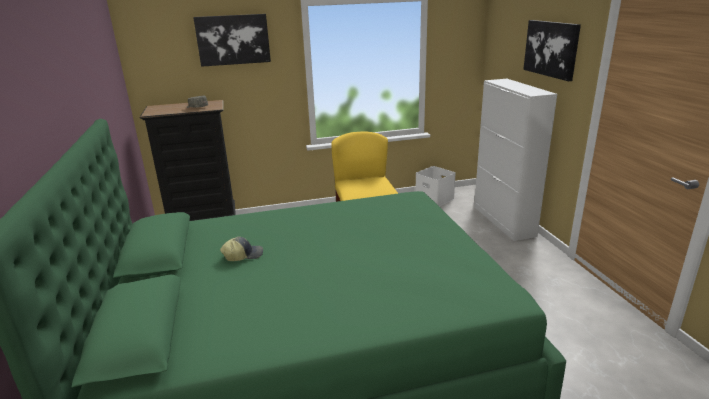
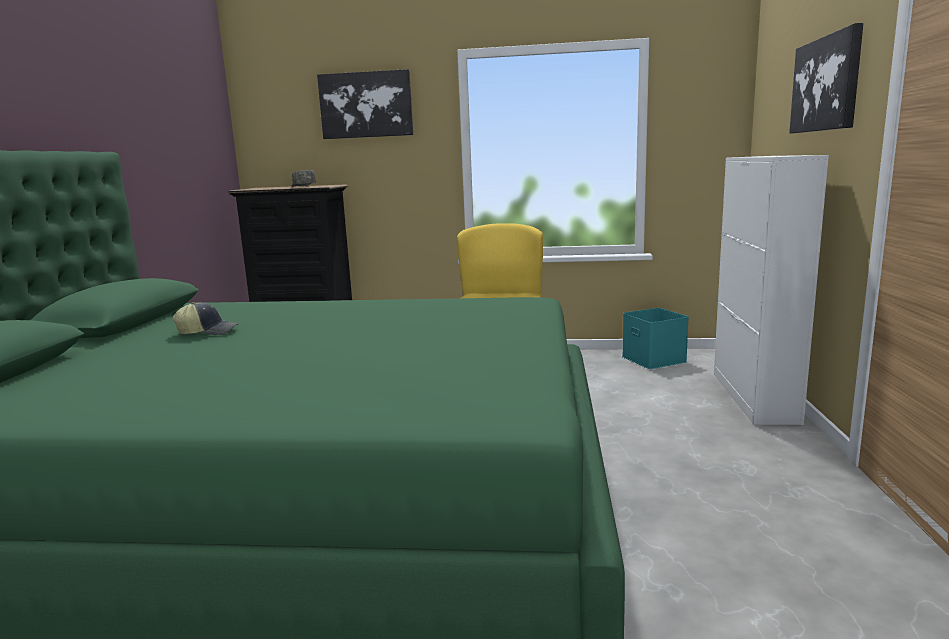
camera: 20 degrees right, 10 degrees down
white storage box [415,166,456,207] -> turquoise storage box [622,308,689,369]

